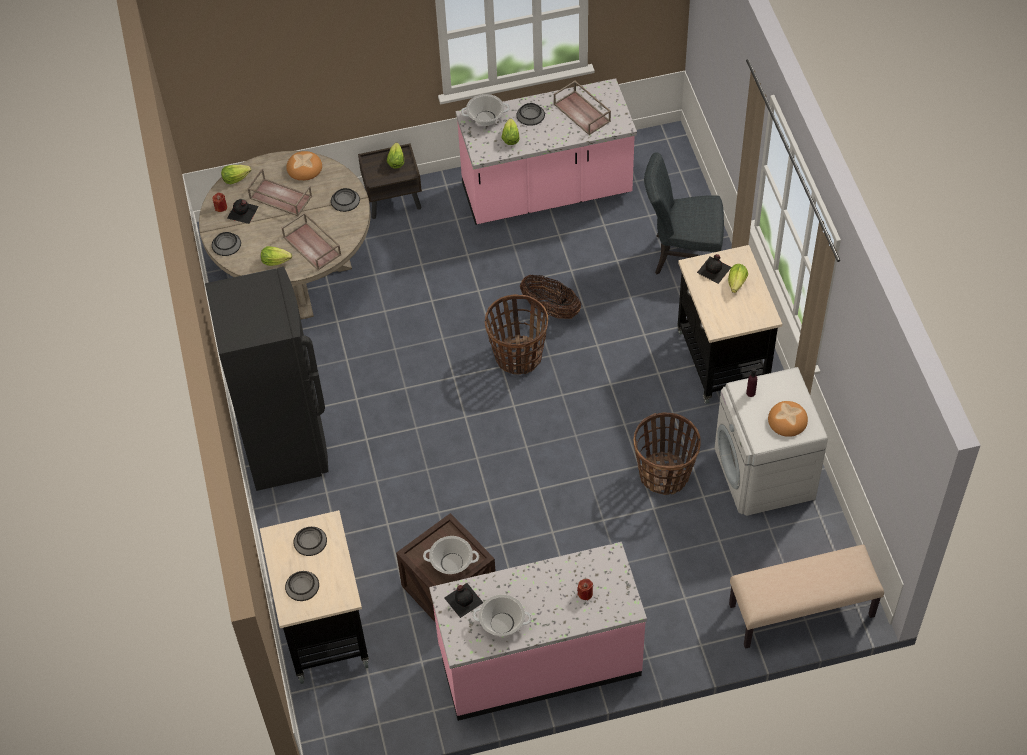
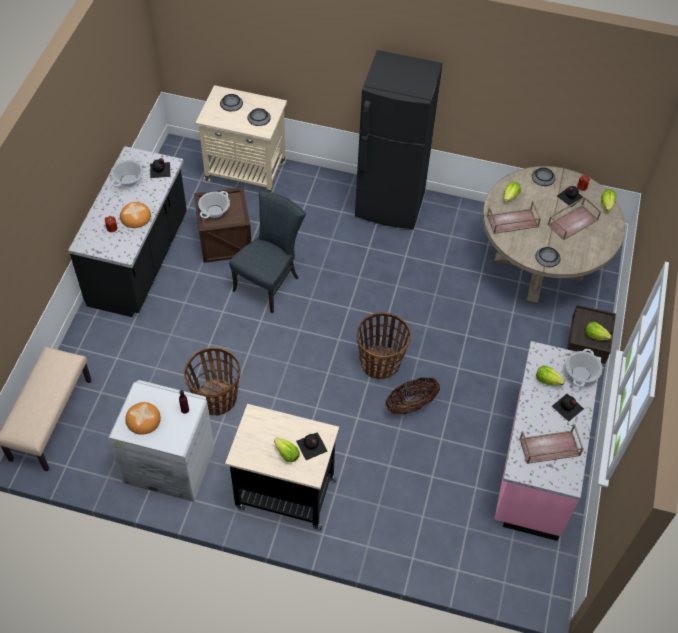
camera: 115 degrees right, 0 degrees up
black cart [260,510,369,684] -> beige cart [196,85,287,192]
bread [286,151,322,181] -> bread moved to [120,202,151,228]
pink counter [429,542,647,721] -> black counter [68,146,187,317]
bowl [516,103,545,126] -> black bottle [552,394,584,422]
grey chair [644,152,724,274] -> grey chair moved to [229,190,306,314]

